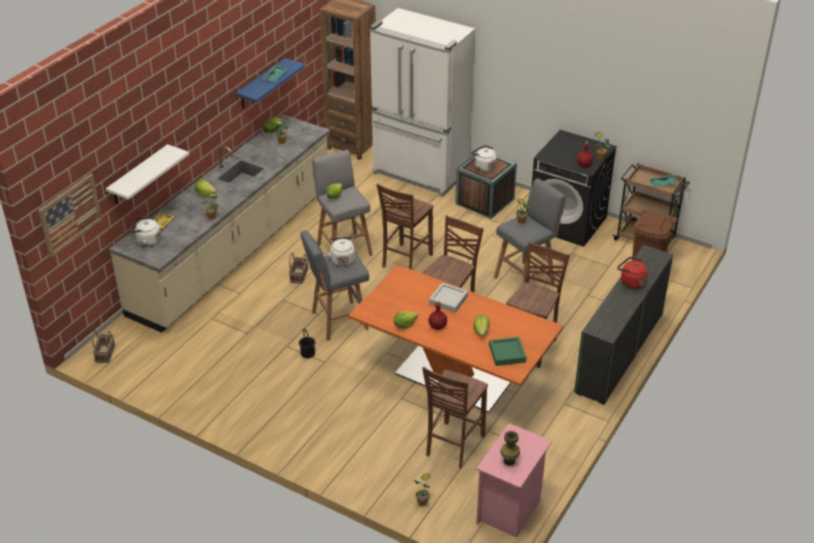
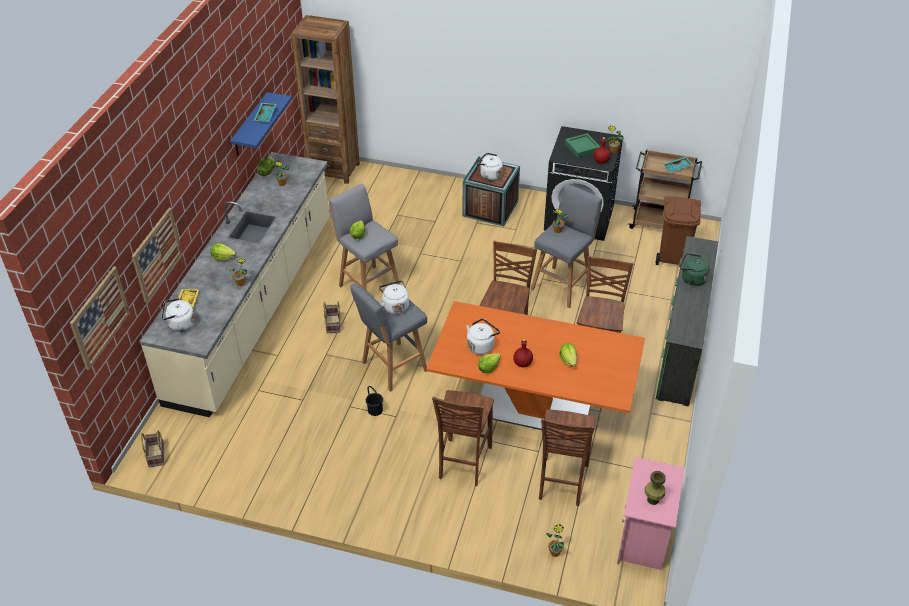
camera: 15 degrees left, 5 degrees up
white shelf [106,144,189,204] -> picture [132,208,182,302]
white fridge [370,8,475,197] -> none
brown chair [377,184,433,270] -> brown chair moved to [432,390,494,486]
grey tray [429,283,468,313] -> none
green tray [489,337,526,366] -> green tray moved to [565,133,600,158]
red kettle [617,257,648,289] -> green kettle [680,253,709,286]
none -> white kettle [466,318,500,355]

